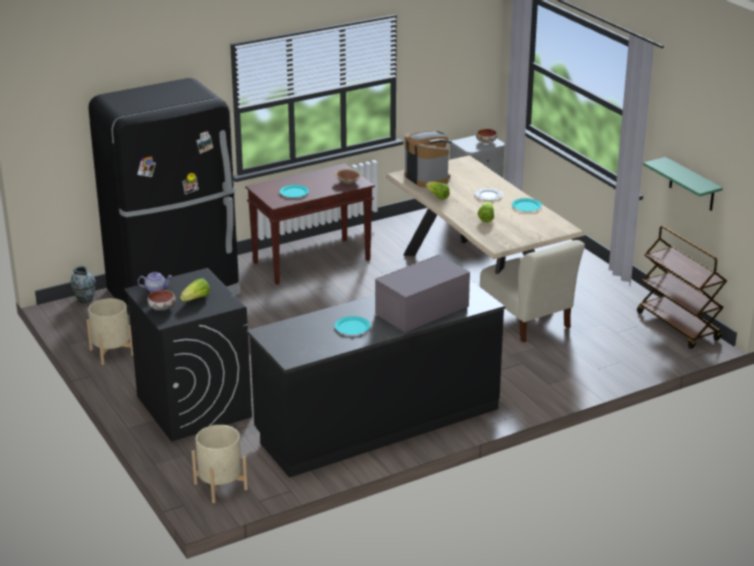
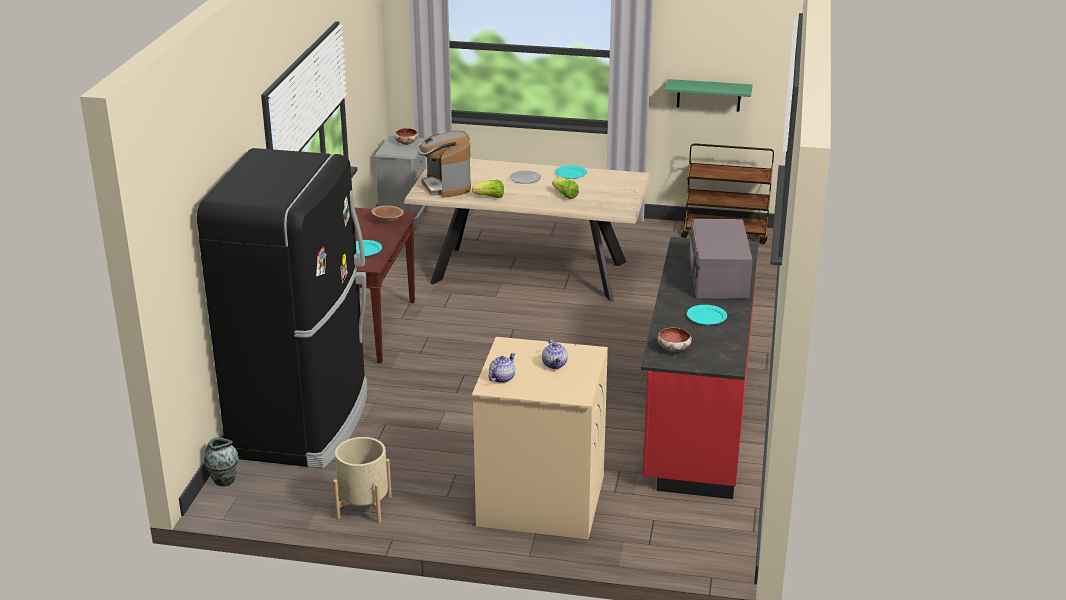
camera: 50 degrees left, 0 degrees up
black washing machine [124,268,252,442] -> beige washing machine [472,337,608,539]
bowl [148,290,176,310] -> bowl moved to [657,328,692,351]
lettuce [180,278,210,302] -> teapot [542,339,568,369]
beige planter [192,425,248,503] -> none
black counter [247,280,505,478] -> red counter [641,237,758,499]
coffee machine [404,131,452,188] -> coffee machine turned 120 degrees counterclockwise [417,130,471,198]
beige chair [480,240,585,343] -> none

